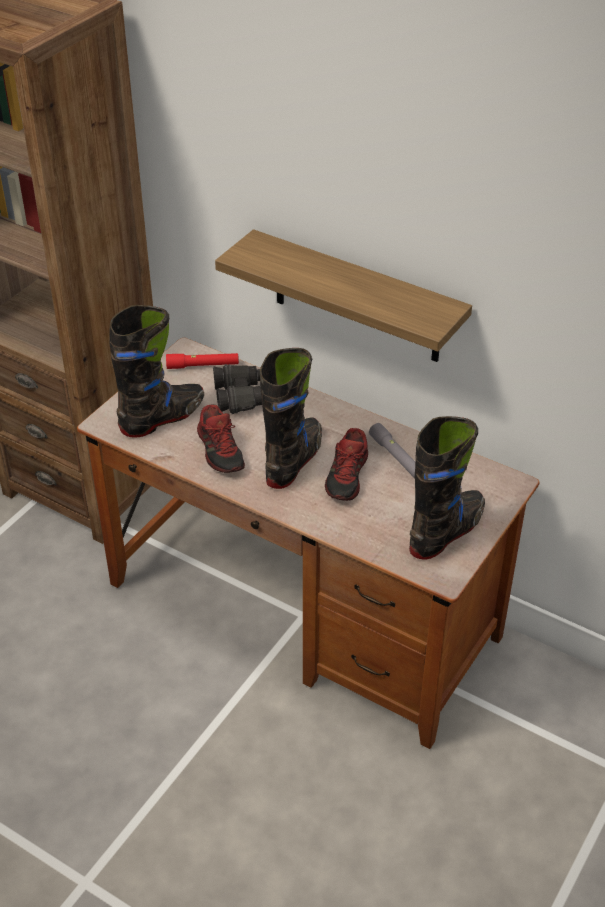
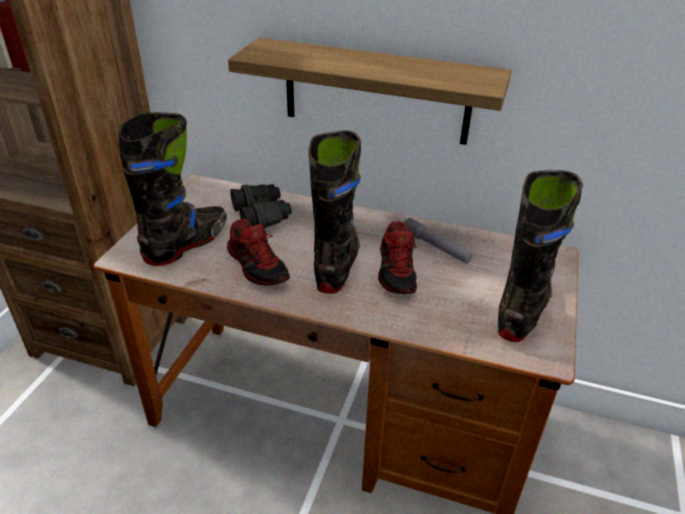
camera: 15 degrees left, 5 degrees down
red flashlight [166,353,239,369] -> none

